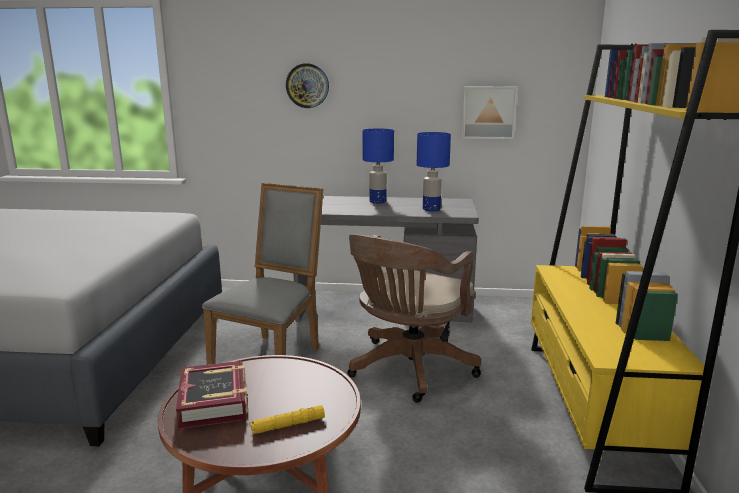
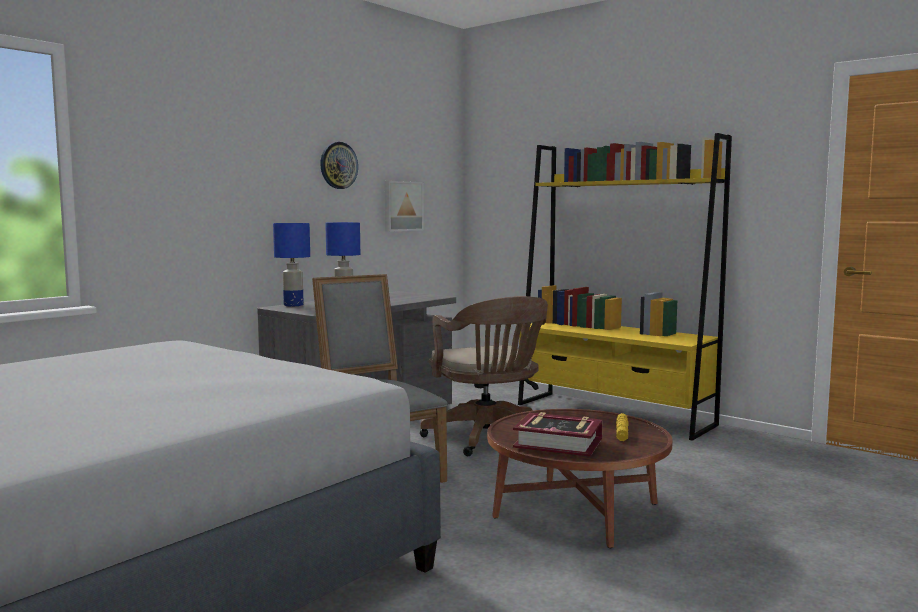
camera: 55 degrees left, 10 degrees down
wall clock [286,63,329,108] -> wall clock moved to [320,142,358,189]
blue table lamp [417,132,451,211] -> blue table lamp moved to [273,223,310,307]

